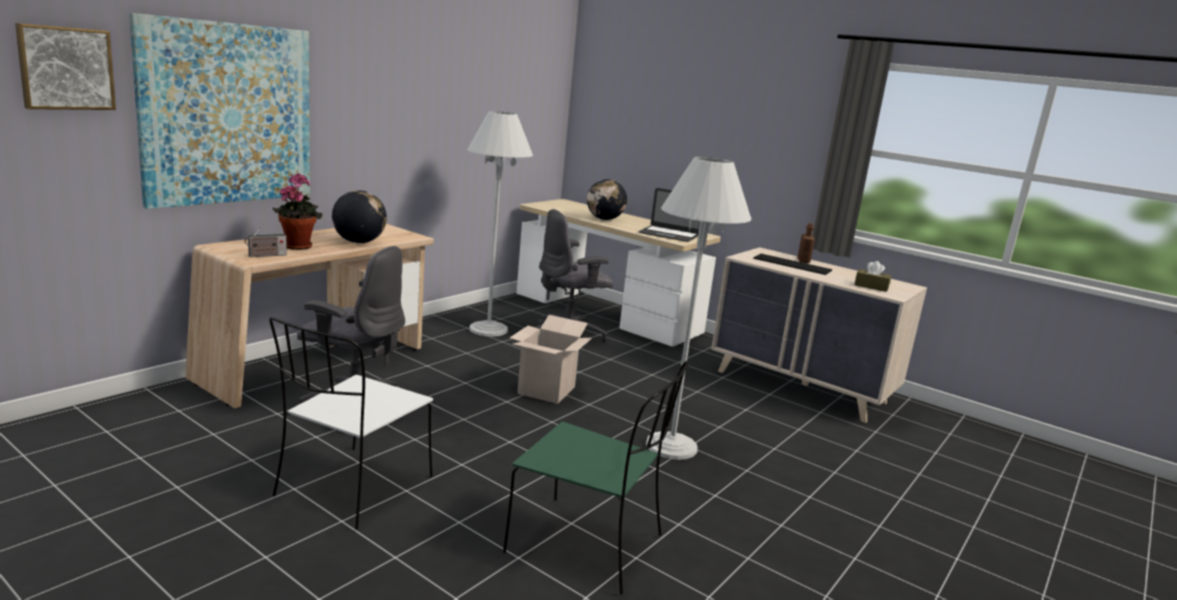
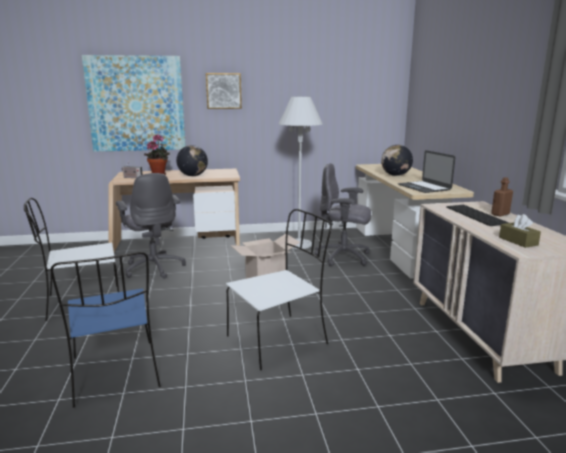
camera: 45 degrees right, 0 degrees up
picture [15,23,116,110] -> picture moved to [206,73,242,109]
green chair [503,361,689,595] -> blue chair [50,252,161,408]
white floor lamp [646,157,752,460] -> white chair [226,209,332,370]

